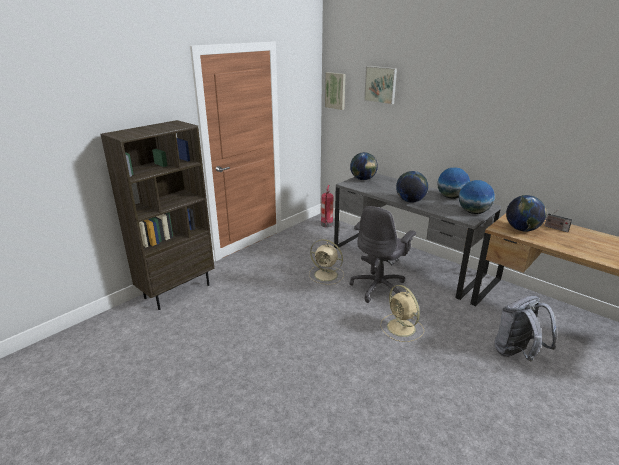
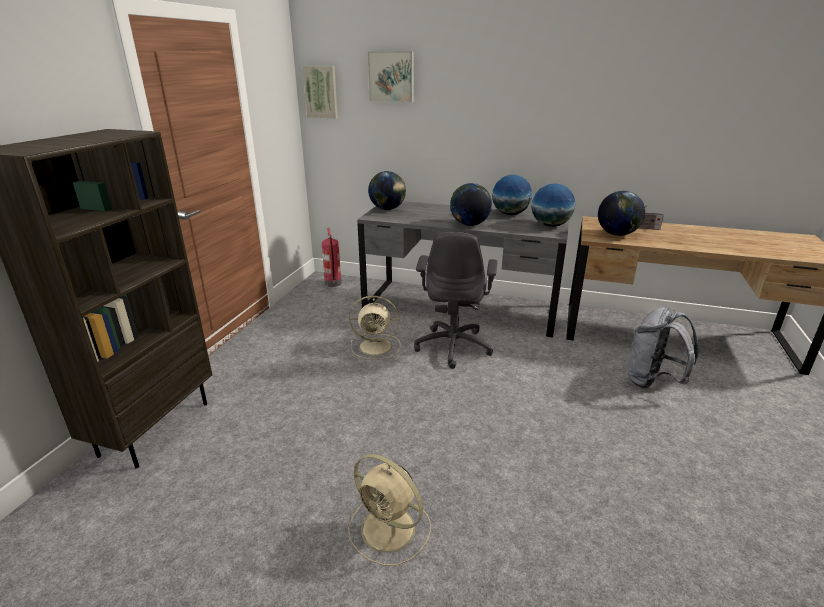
camera: 25 degrees left, 0 degrees up
beige fan [381,285,424,342] -> beige fan moved to [348,454,431,566]

